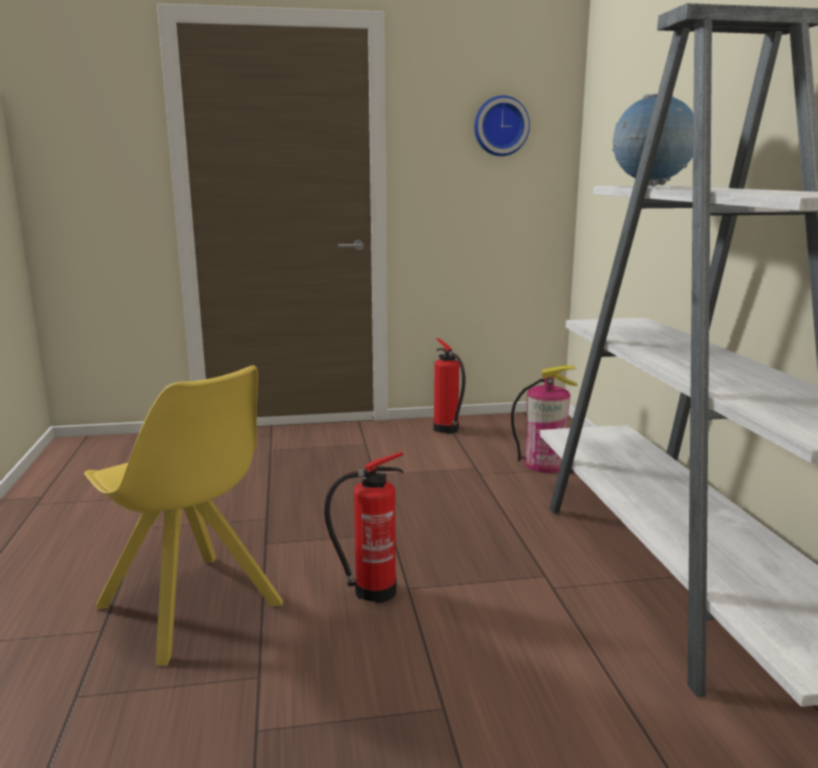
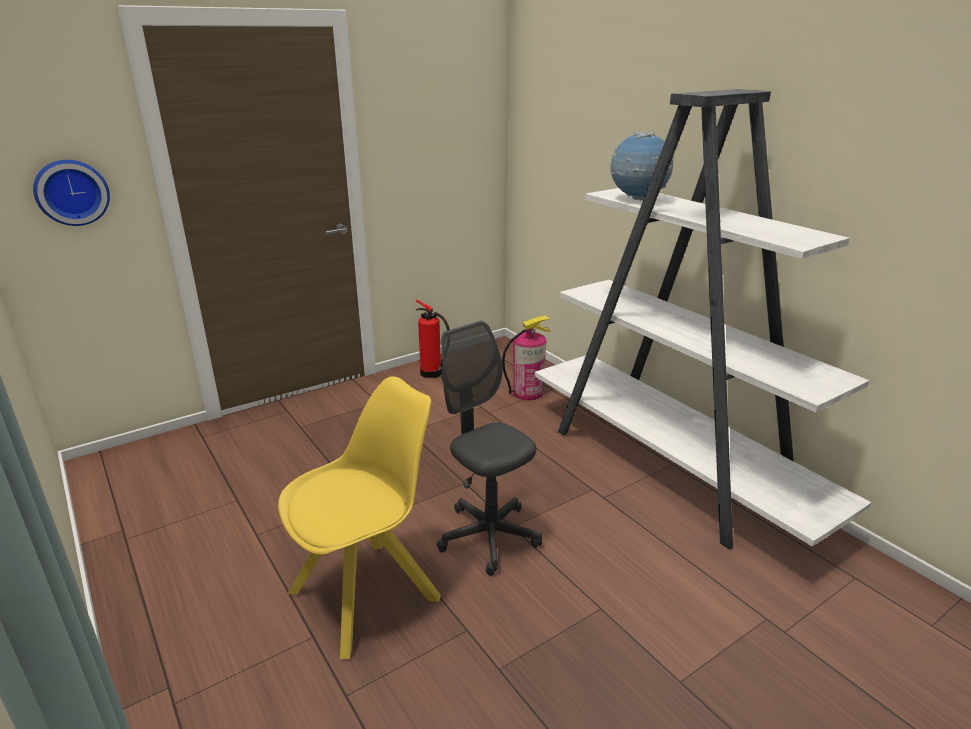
camera: 25 degrees left, 10 degrees up
yellow chair [84,365,283,665] -> yellow chair turned 60 degrees counterclockwise [278,376,441,659]
fire extinguisher [324,452,404,603] -> grey office chair [436,321,542,576]
wall clock [474,95,530,156] -> wall clock moved to [33,160,110,226]

